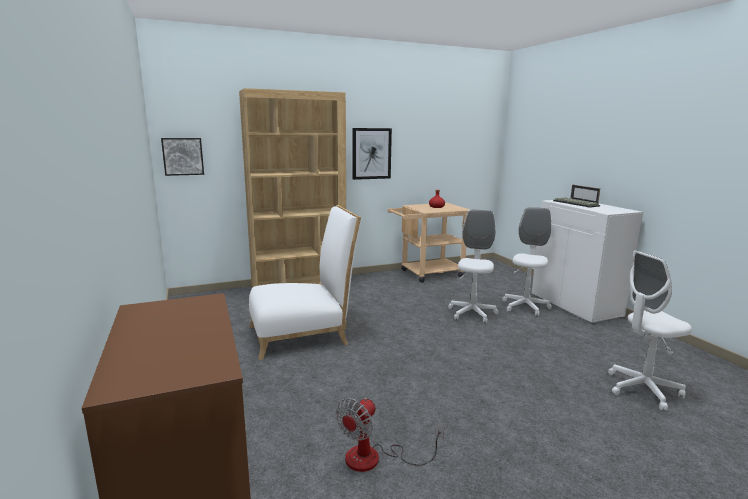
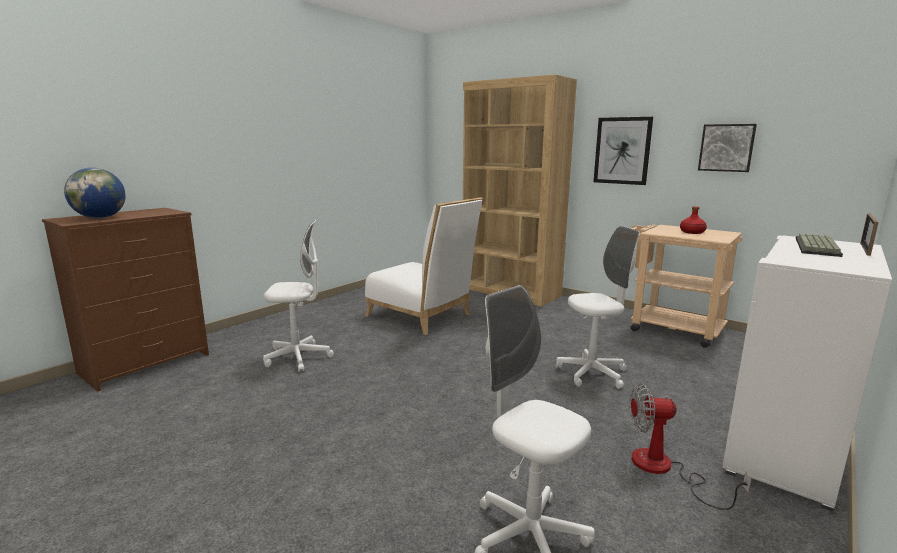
camera: 60 degrees right, 0 degrees up
picture [161,138,204,176] -> picture moved to [698,124,757,172]
fan [336,398,444,472] -> fan moved to [630,384,752,510]
white office chair [502,207,552,316] -> white office chair moved to [263,220,334,372]
none -> globe [64,168,126,218]

